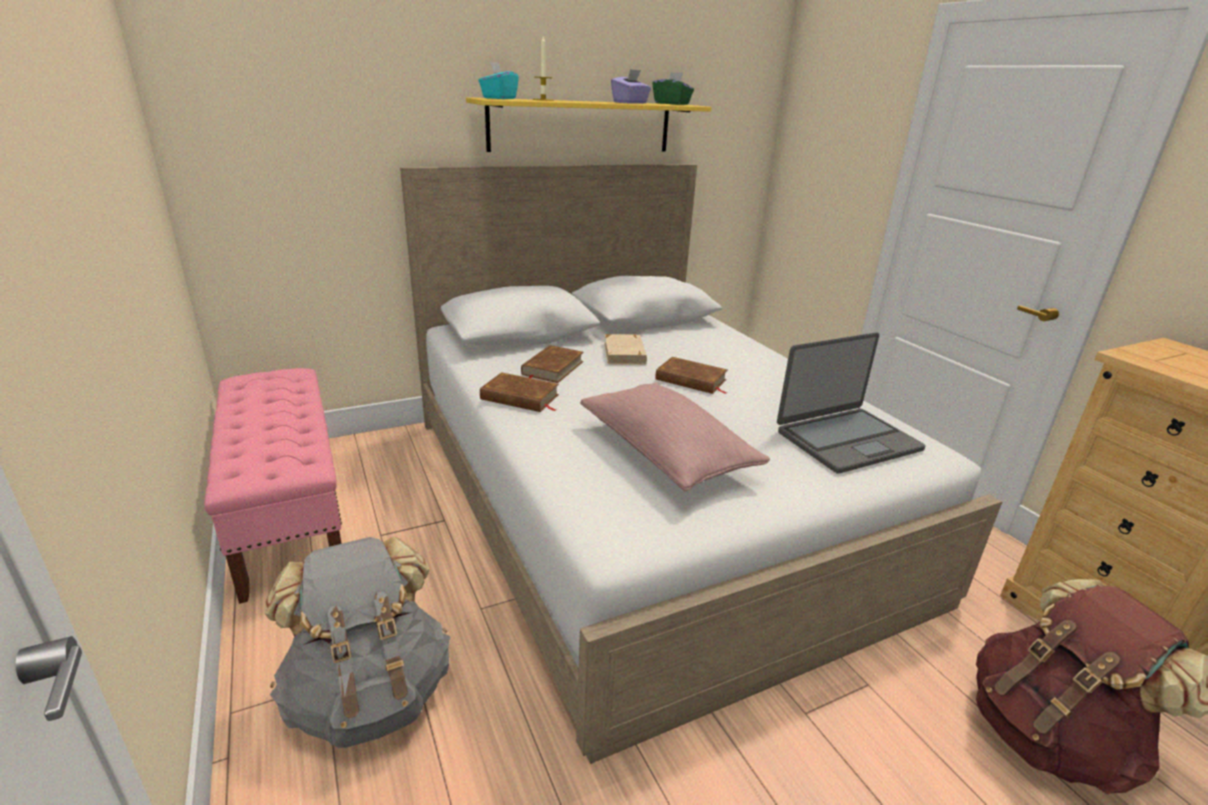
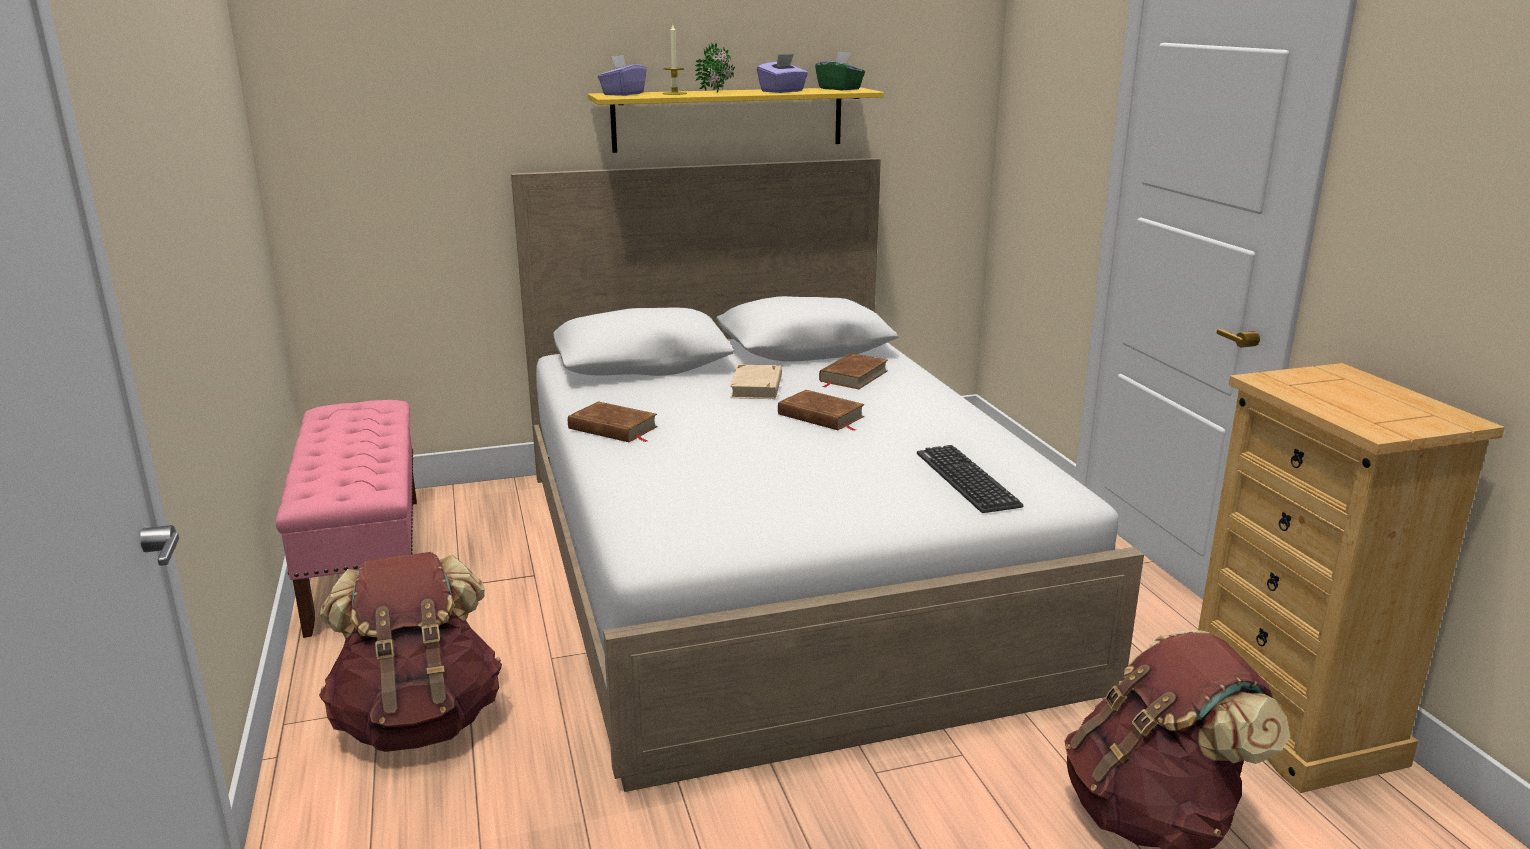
camera: 10 degrees right, 5 degrees down
grey backpack [265,536,450,748] -> brown backpack [319,552,502,752]
turquoise tissue box [478,62,519,99] -> purple tissue box [598,55,647,96]
brown book [521,345,583,383] -> brown book moved to [819,353,888,389]
pink pillow [580,383,770,492] -> none
laptop [777,332,925,474] -> keyboard [917,445,1023,513]
none -> potted plant [695,42,735,93]

